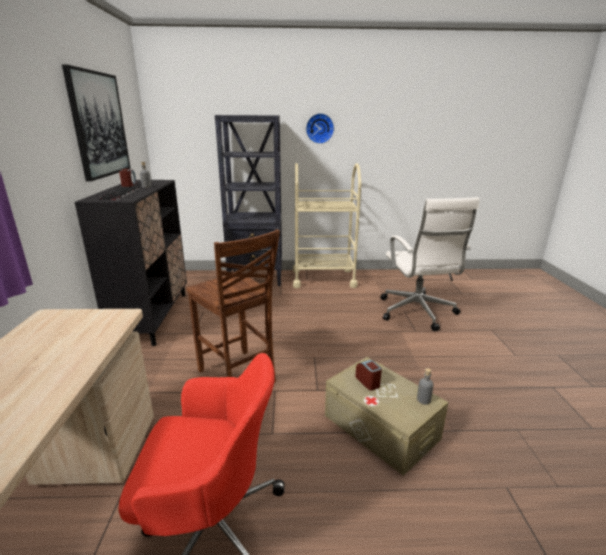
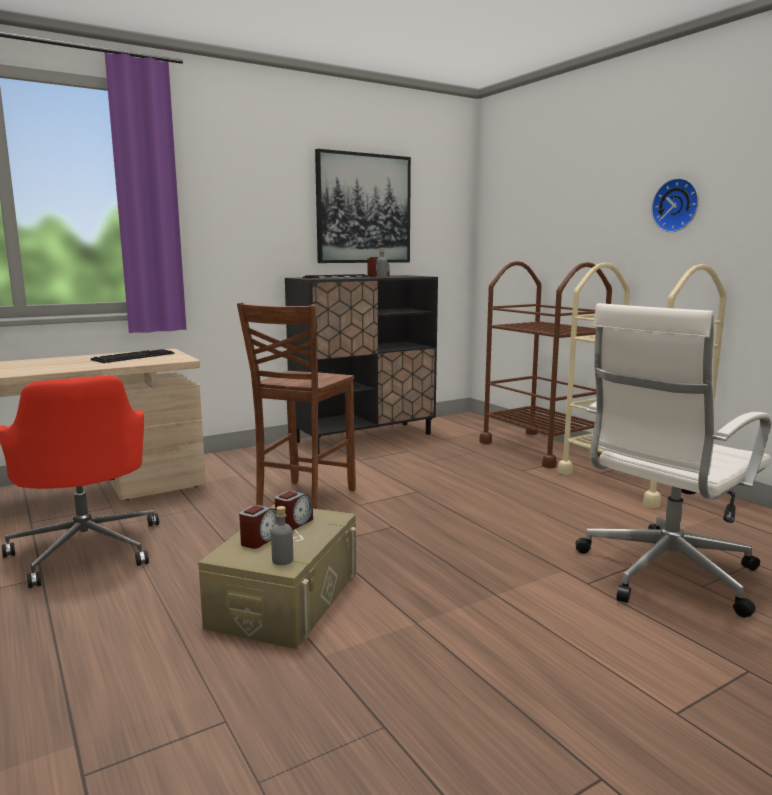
camera: 60 degrees right, 10 degrees down
black bookcase [215,115,282,286] -> brown cart [479,261,612,468]
none -> keyboard [91,349,175,363]
none -> alarm clock [239,505,278,549]

